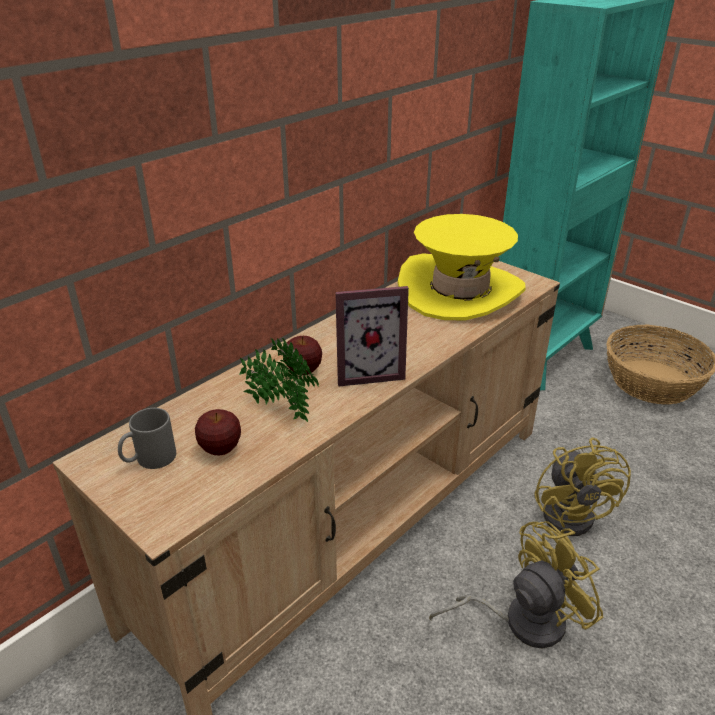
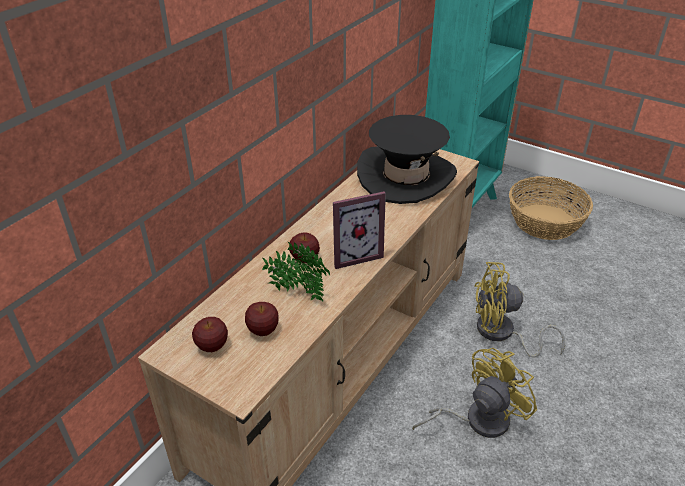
camera: 10 degrees left, 5 degrees up
grey mug [118,408,176,469] -> apple [192,317,228,352]
yellow hat [398,214,526,320] -> black hat [357,115,457,204]
yellow fan [534,437,631,536] -> yellow fan turned 105 degrees clockwise [474,262,565,358]

